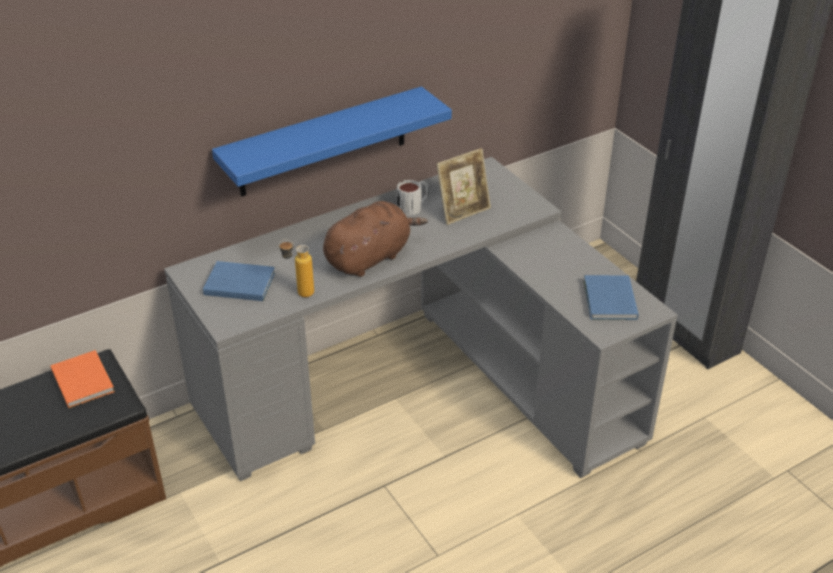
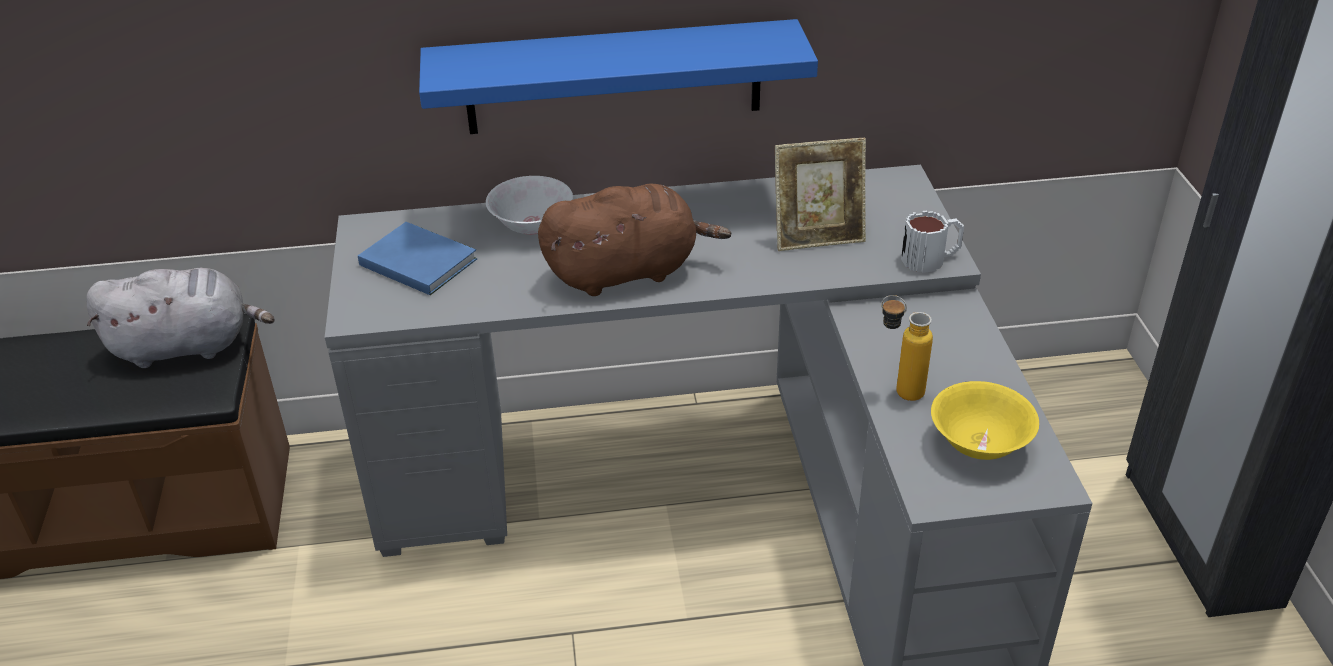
camera: 25 degrees right, 0 degrees up
orange book [51,350,115,408] -> grey plush toy [87,268,275,368]
bottle [279,239,314,297] -> bottle moved to [881,295,933,401]
mug [397,180,428,216] -> mug moved to [901,210,964,273]
blue book [583,275,638,320] -> yellow bowl [931,381,1039,460]
none -> white bowl [486,176,573,235]

